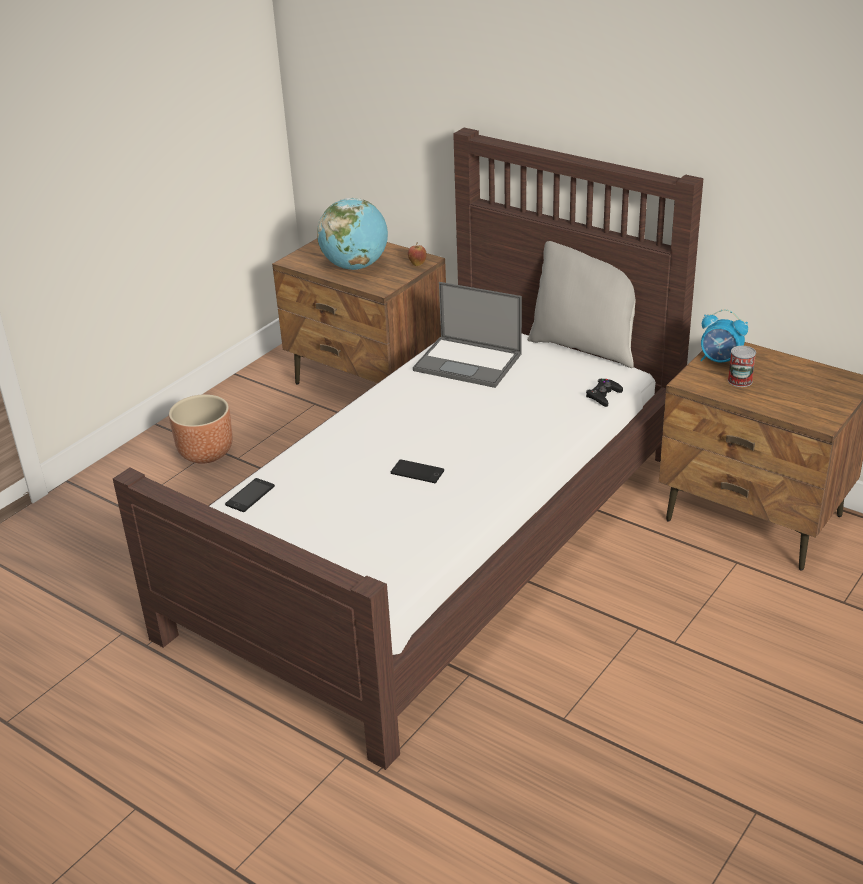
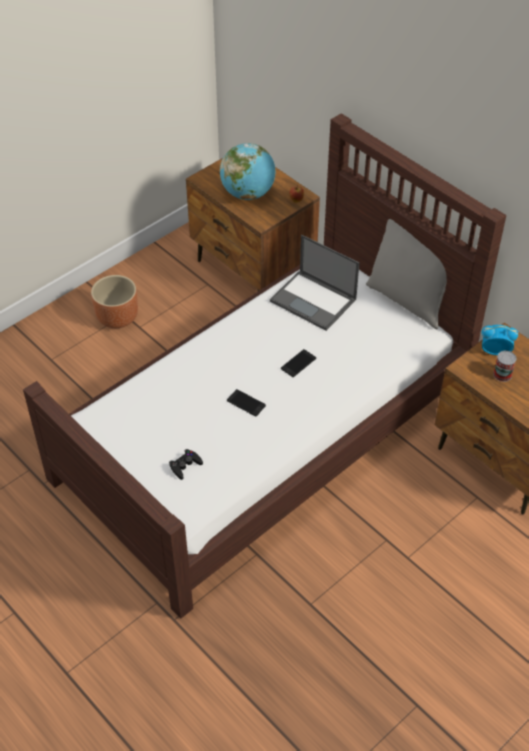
camera: 10 degrees right, 15 degrees up
phone [225,478,275,512] -> phone moved to [281,349,316,377]
black game controller [586,379,623,407] -> black game controller moved to [169,449,203,480]
alarm clock [700,309,748,363] -> alarm clock turned 150 degrees clockwise [481,325,518,355]

